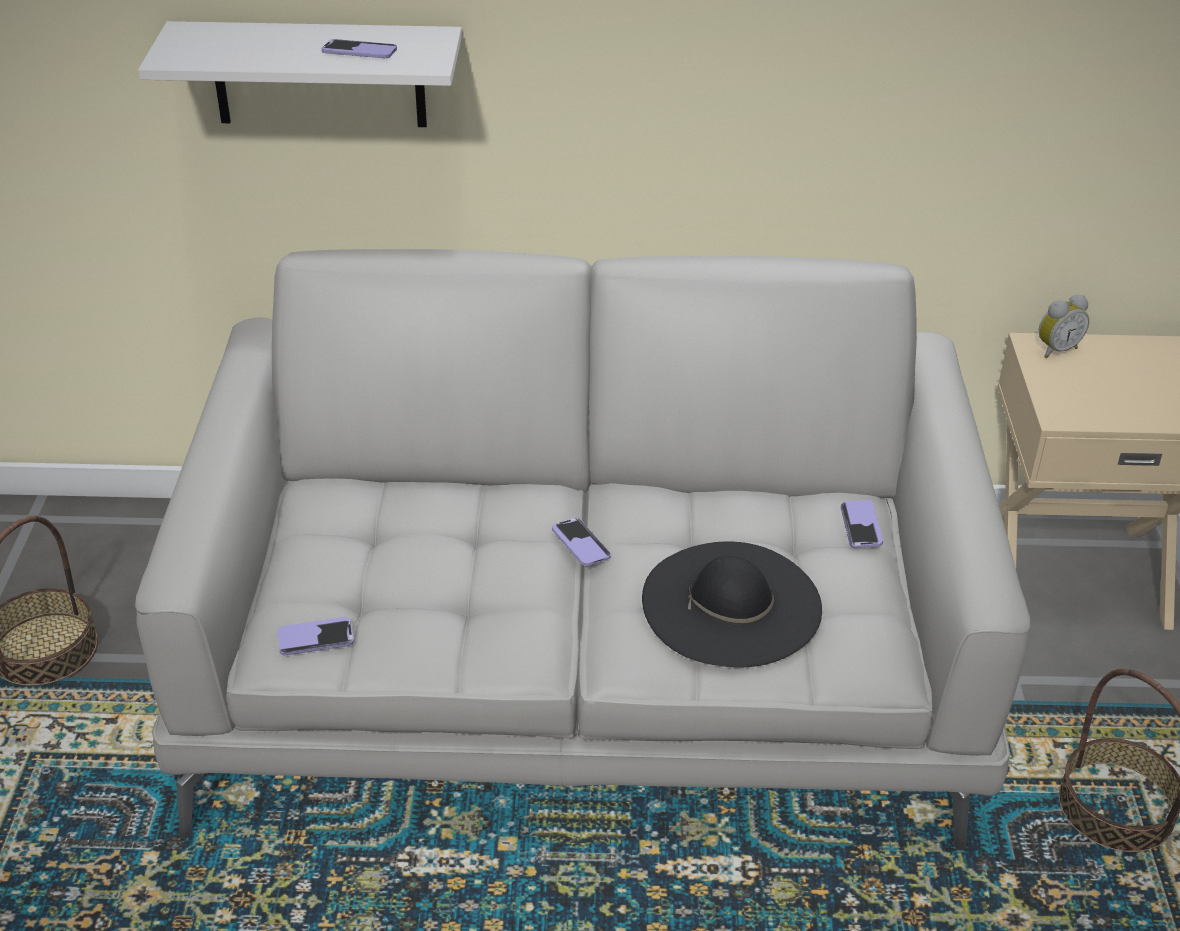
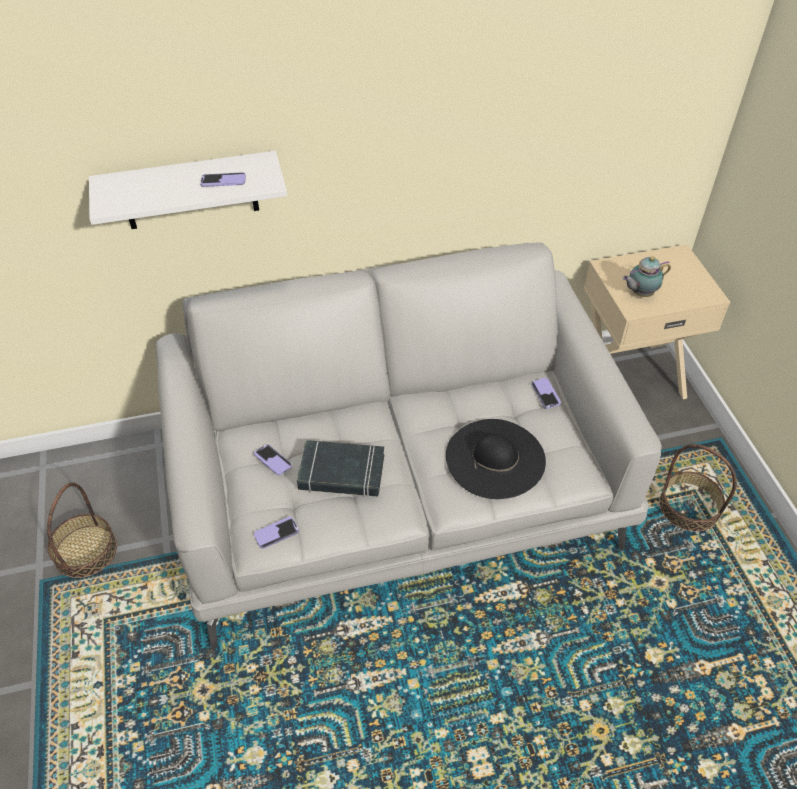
camera: 15 degrees left, 10 degrees up
phone [552,518,611,566] -> phone moved to [254,444,292,475]
alarm clock [1039,295,1089,359] -> none
none -> black book [297,440,384,497]
none -> teapot [623,256,671,297]

